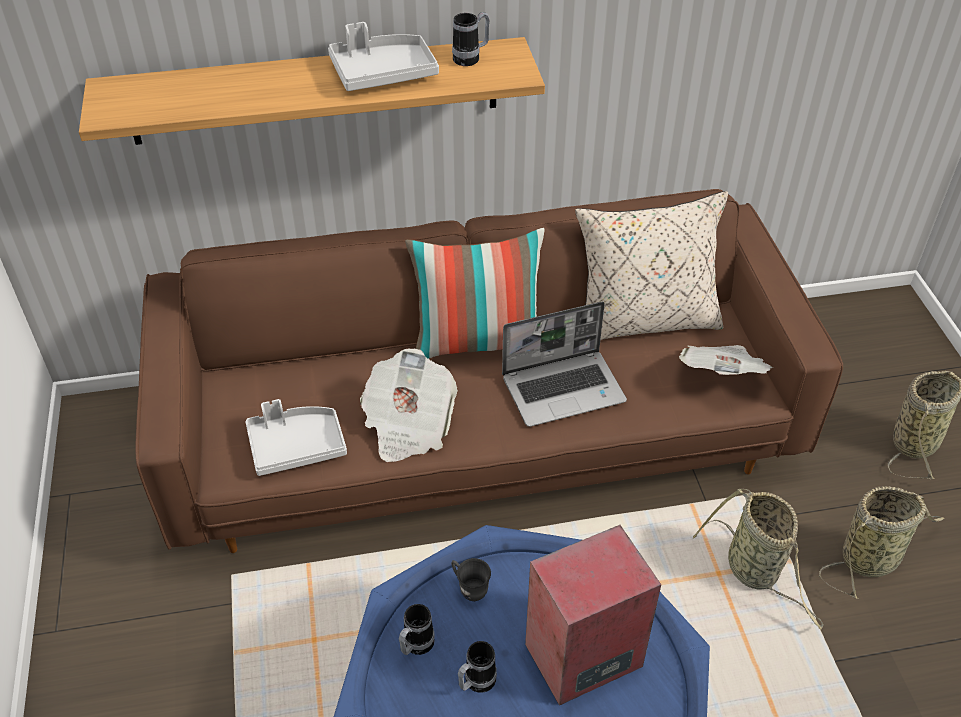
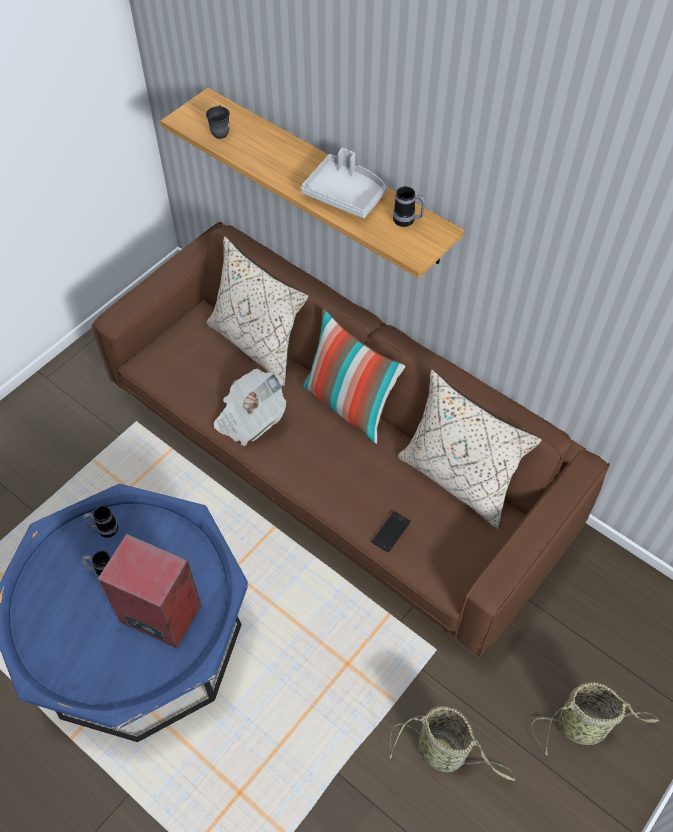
camera: 50 degrees right, 10 degrees up
grey tray [245,399,347,476] -> none
grey mug [451,558,491,601] -> grey mug moved to [206,105,230,139]
laptop [502,301,627,427] -> none
newspaper [679,345,773,375] -> none
basket [693,489,824,630] -> none
none -> beige pillow [207,236,309,386]
none -> phone [372,511,411,552]

